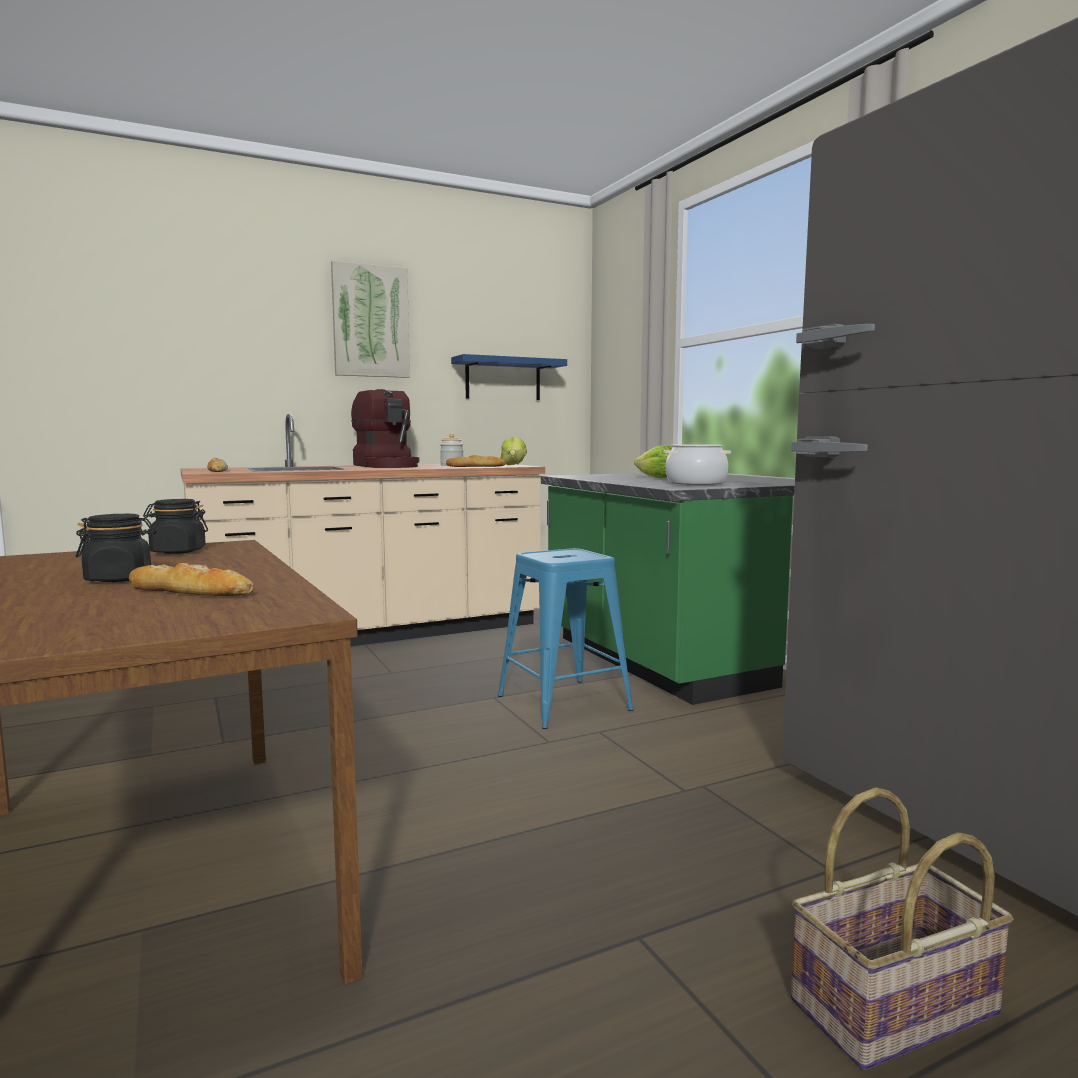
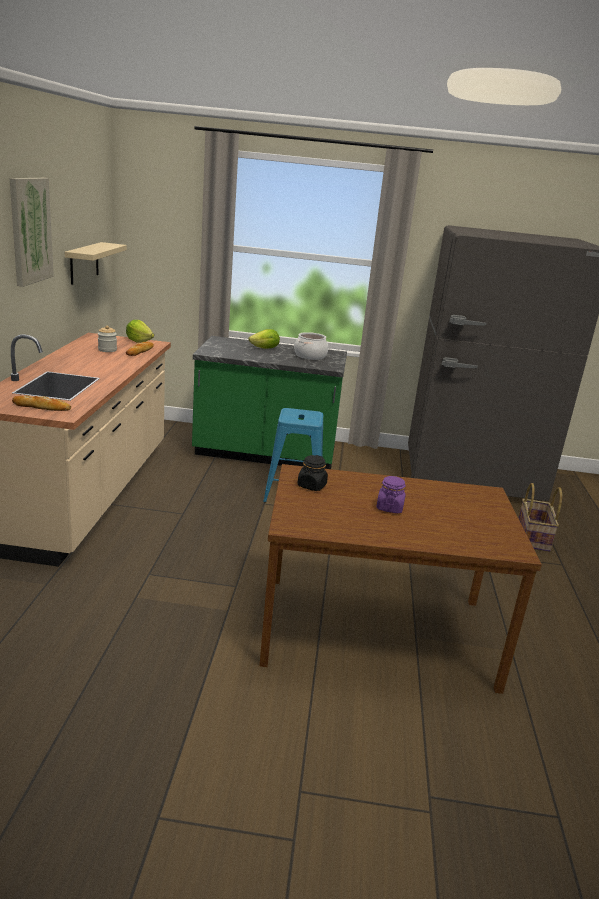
camera: 60 degrees left, 15 degrees up
black jar [76,514,156,582] -> purple jar [376,476,406,513]
bread [129,563,254,596] -> none
coffee machine [351,389,420,468] -> none
blue shelf [451,354,567,400] -> beige shelf [65,242,127,285]

